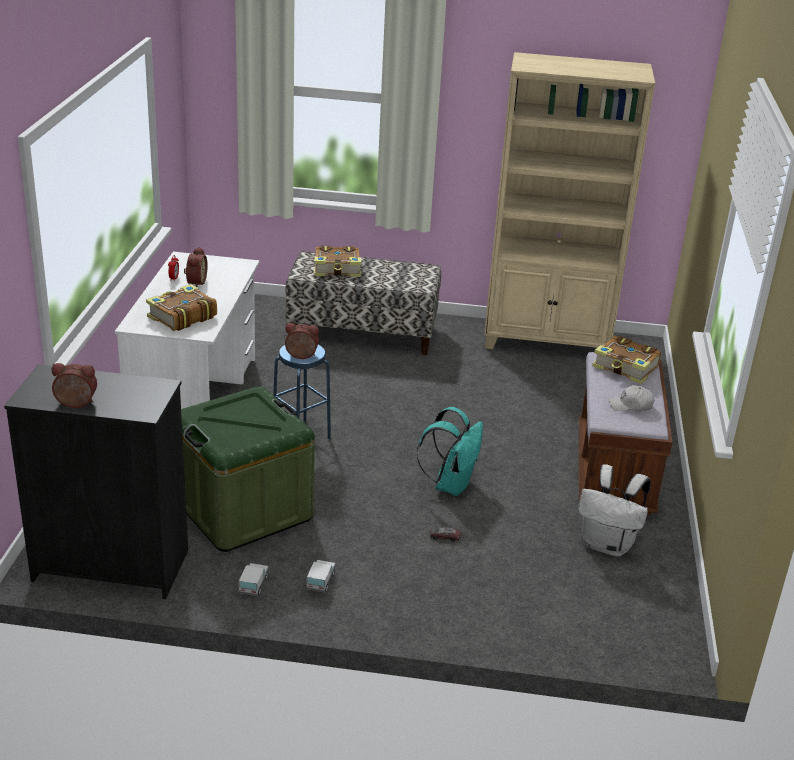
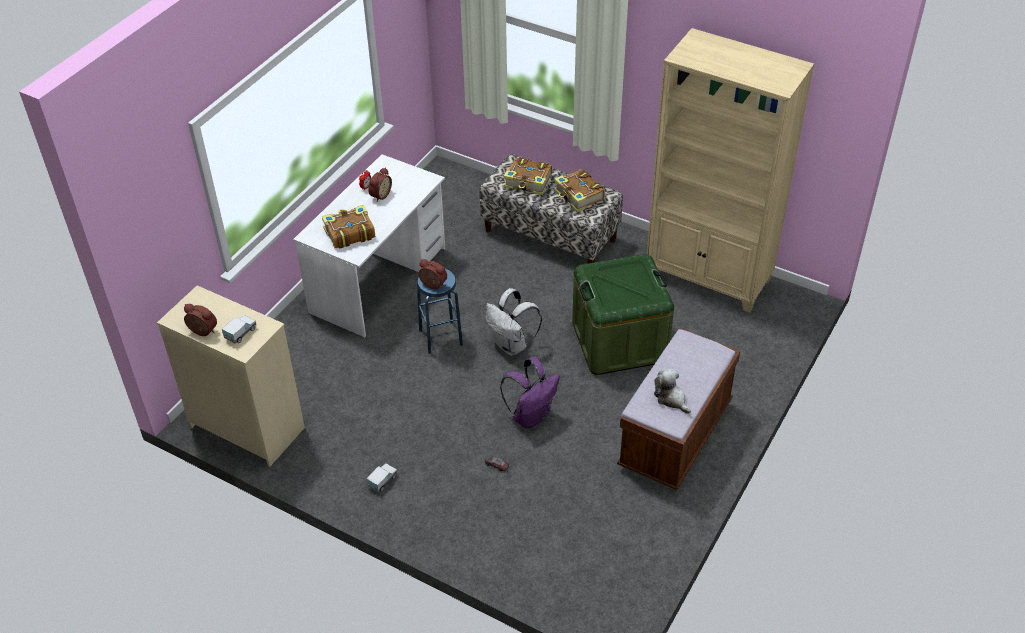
camera: 25 degrees right, 15 degrees up
black dresser [4,364,188,599] -> beige dresser [157,285,305,467]
green storage box [181,386,315,552] -> green storage box moved to [572,254,674,375]
toy truck [239,563,269,596] -> toy truck moved to [222,315,256,344]
turquoise backpack [416,407,483,496] -> purple backpack [500,357,560,428]
white backpack [578,464,651,557] -> white backpack moved to [485,288,542,356]
book [592,336,661,384] -> book moved to [554,169,605,212]
white cap [609,385,654,411] -> plush toy [654,368,691,414]

